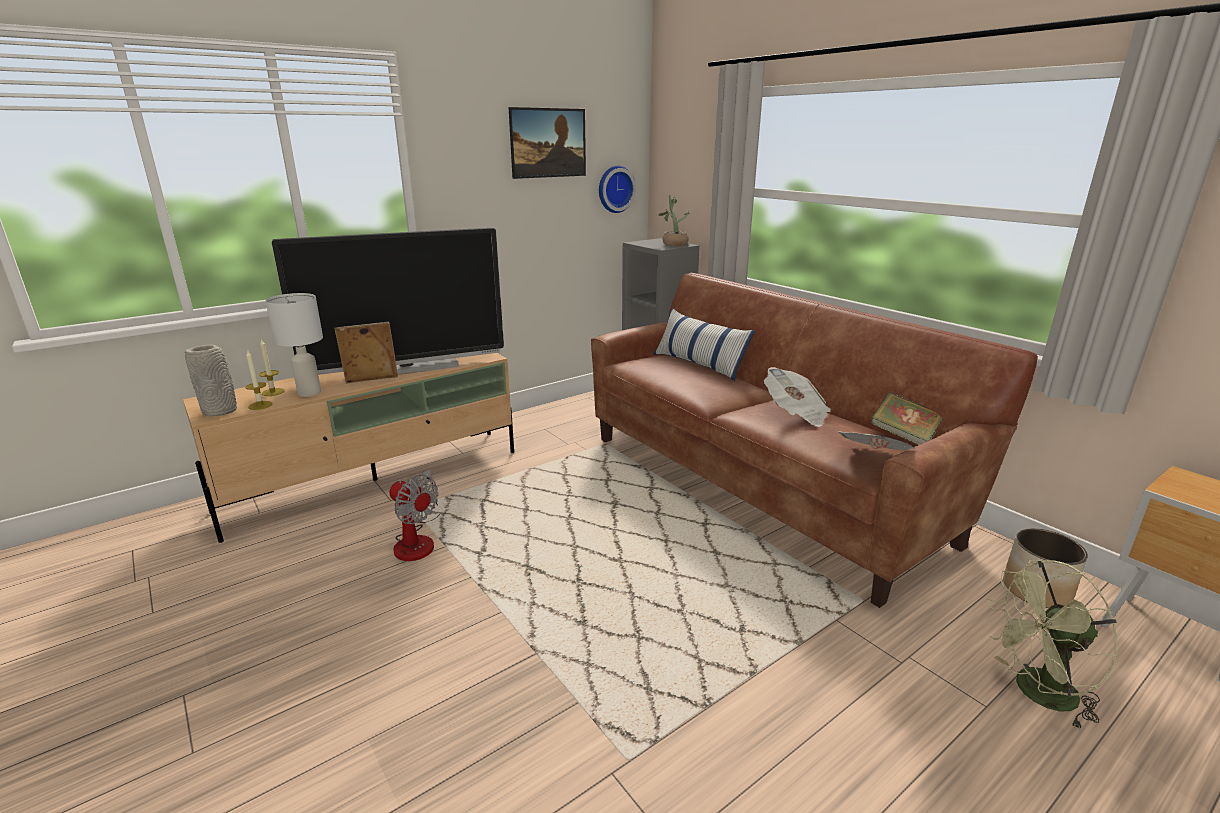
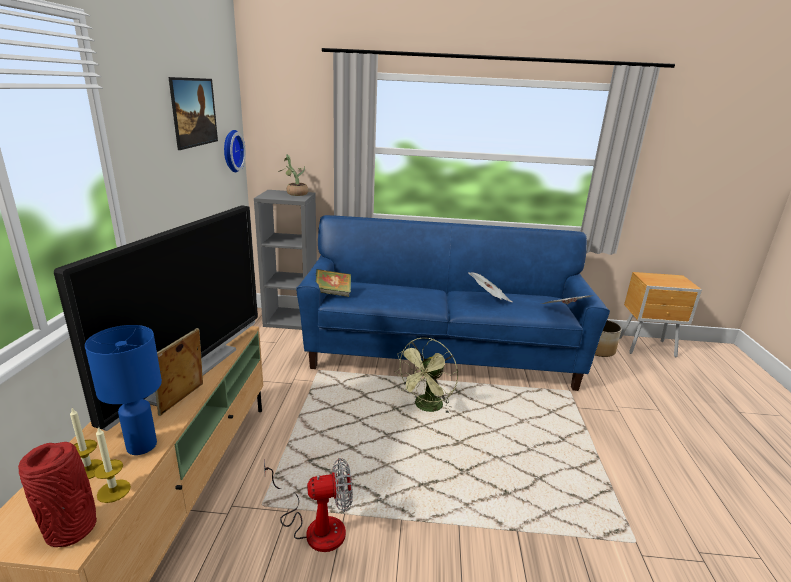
camera: 50 degrees left, 0 degrees up
grey vase [184,345,237,416] -> red vase [18,442,97,547]
white table lamp [265,293,323,397] -> blue table lamp [85,325,162,455]
brown sofa [591,273,1038,608] -> blue sofa [296,215,610,391]
pillow [653,308,755,381] -> none
book [870,392,943,445] -> book moved to [316,269,351,297]
green fan [988,560,1117,731] -> green fan moved to [394,337,458,413]

